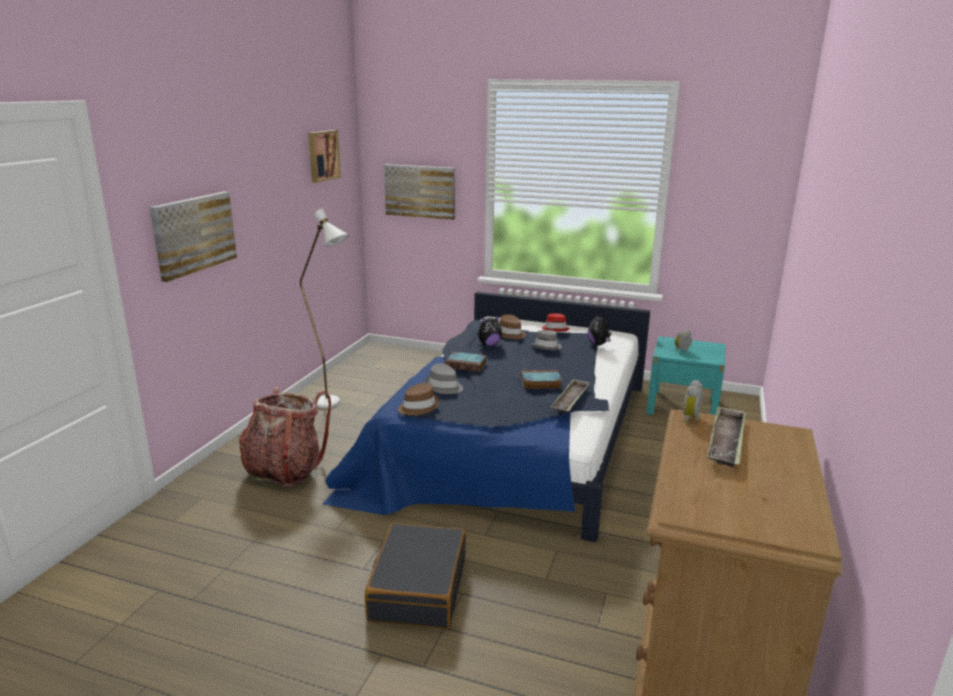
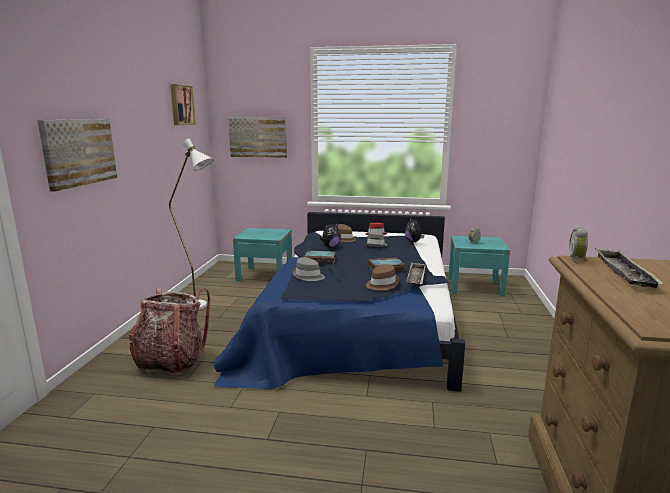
camera: 10 degrees left, 5 degrees down
black suitcase [365,523,466,629] -> none
brown hat [398,383,440,415] -> brown hat moved to [366,264,400,290]
none -> turquoise nightstand [233,228,292,282]

